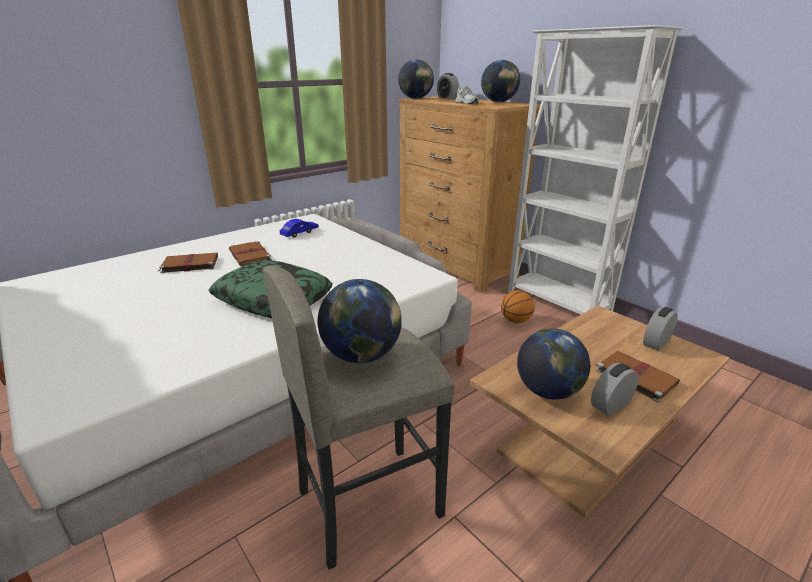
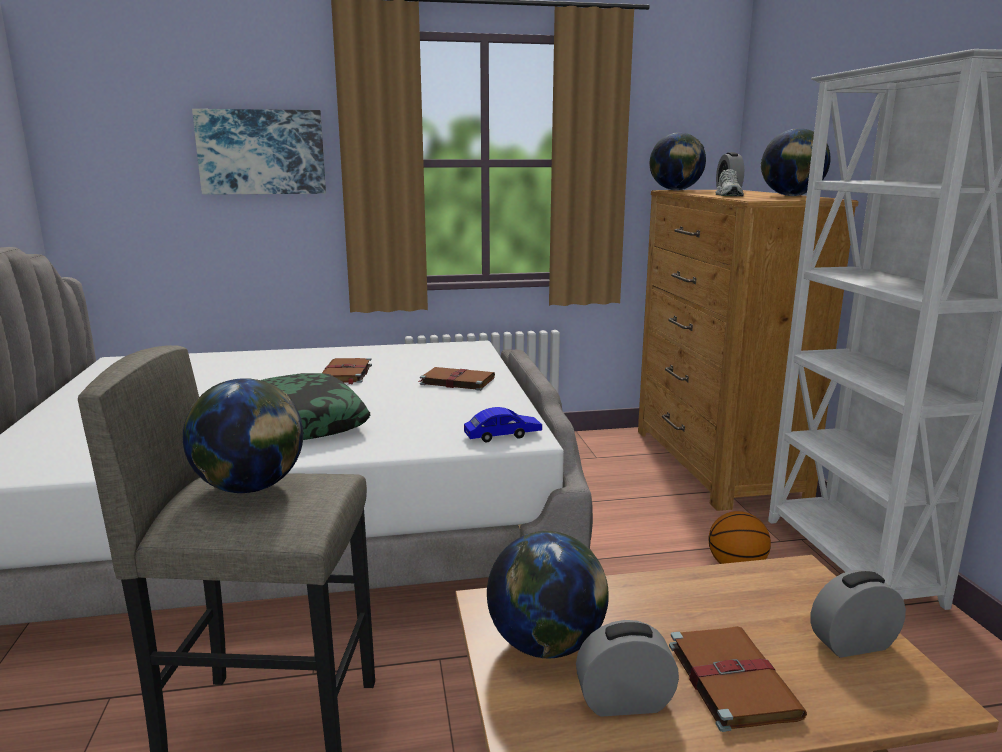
camera: 30 degrees right, 10 degrees down
brown book [159,253,218,273] -> brown book moved to [418,367,495,391]
blue toy car [279,219,319,238] -> blue toy car moved to [464,407,542,442]
none -> picture [192,109,326,195]

